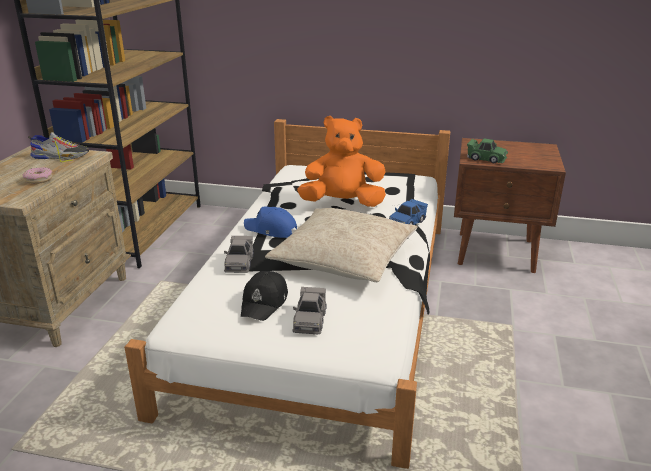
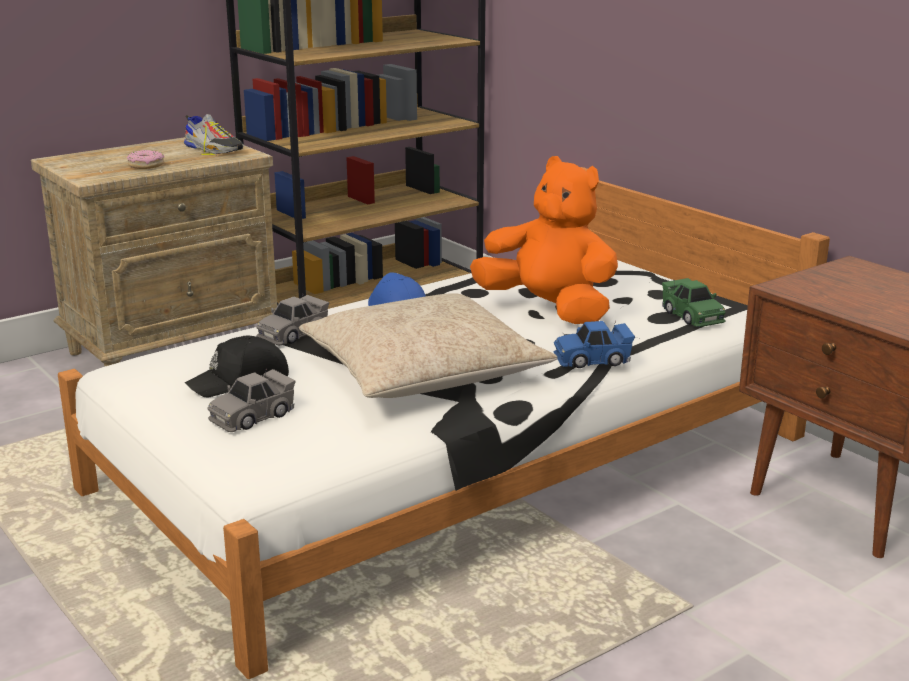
camera: 40 degrees right, 5 degrees down
green toy car [467,139,508,163] -> green toy car moved to [662,278,726,327]

